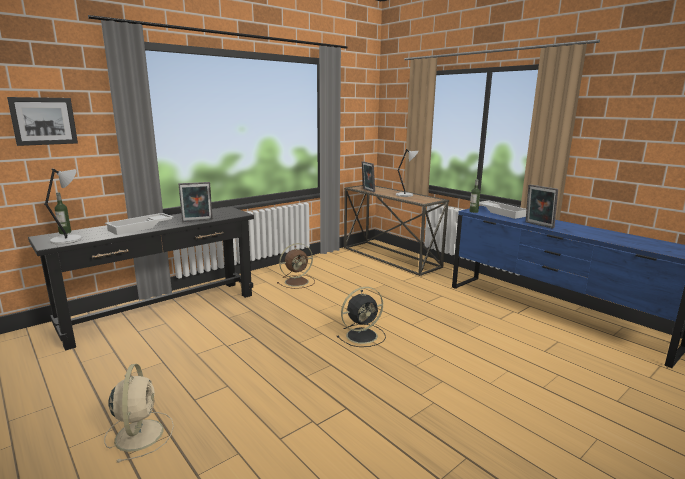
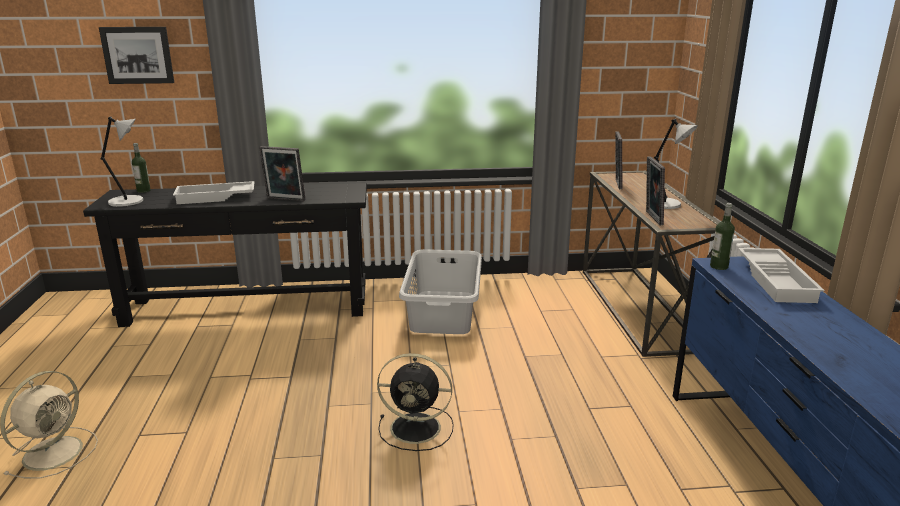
camera: 35 degrees right, 5 degrees up
brown fan [277,243,315,289] -> grey laundry basket [399,249,482,334]
picture frame [526,185,558,229] -> picture frame moved to [646,156,665,225]

